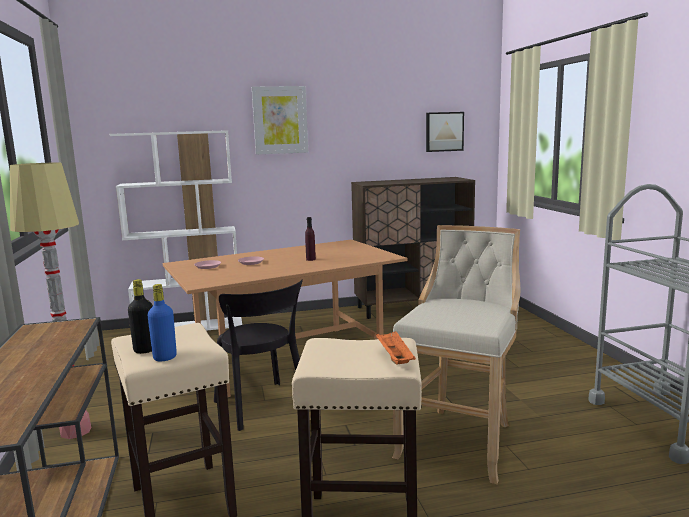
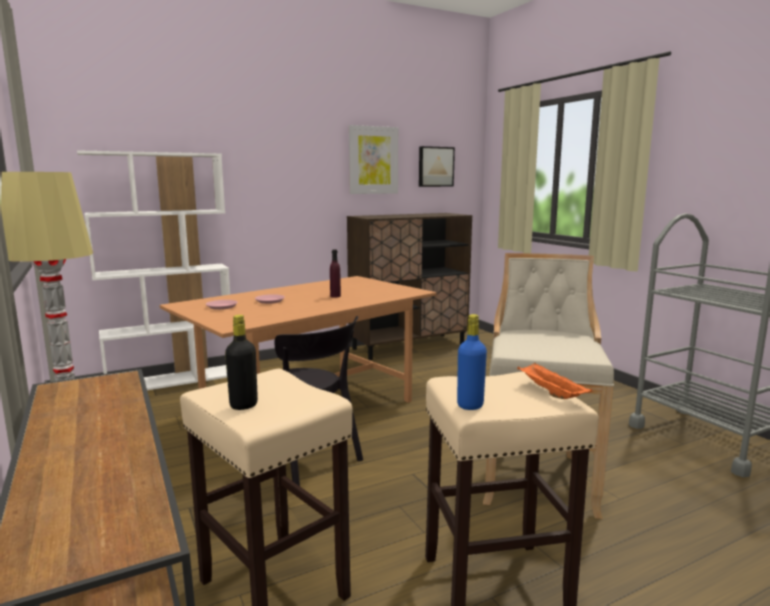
camera: 15 degrees left, 0 degrees up
blue bottle [147,284,177,361] -> blue bottle moved to [457,314,487,410]
picture [252,86,308,154] -> picture moved to [349,125,398,194]

